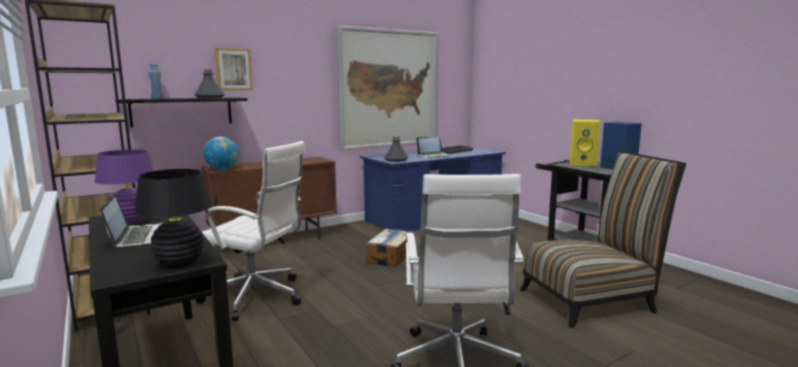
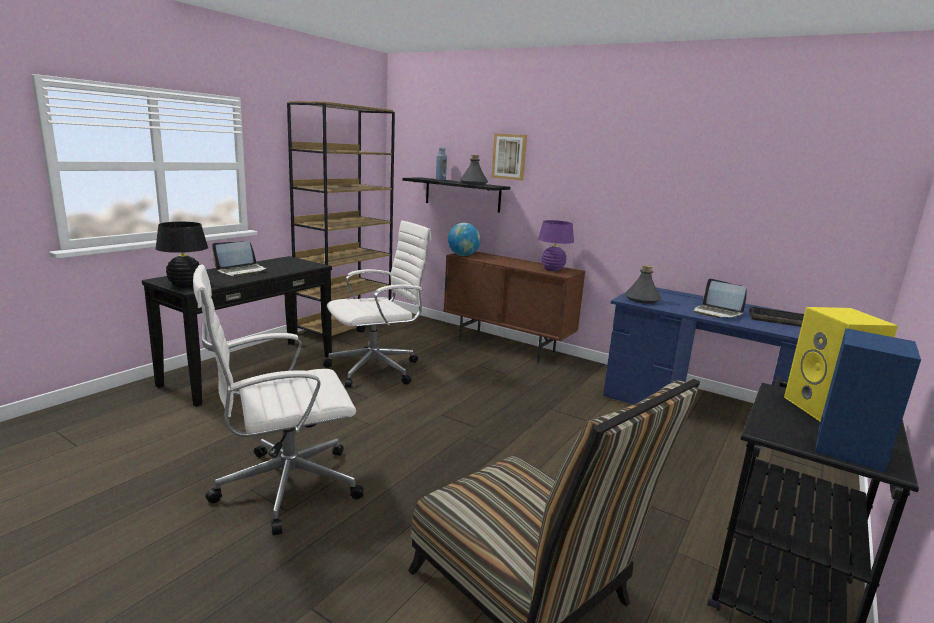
camera: 65 degrees right, 5 degrees up
purple table lamp [95,149,154,224] -> purple table lamp moved to [538,220,574,271]
white office chair [195,141,306,321] -> white office chair turned 120 degrees counterclockwise [323,220,431,388]
picture [336,25,439,151] -> none
cardboard box [366,228,414,267] -> none

